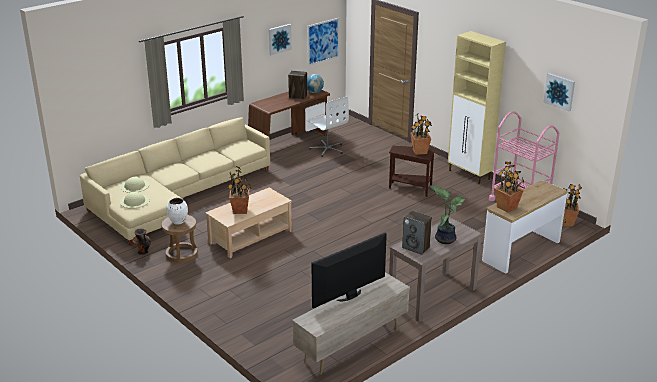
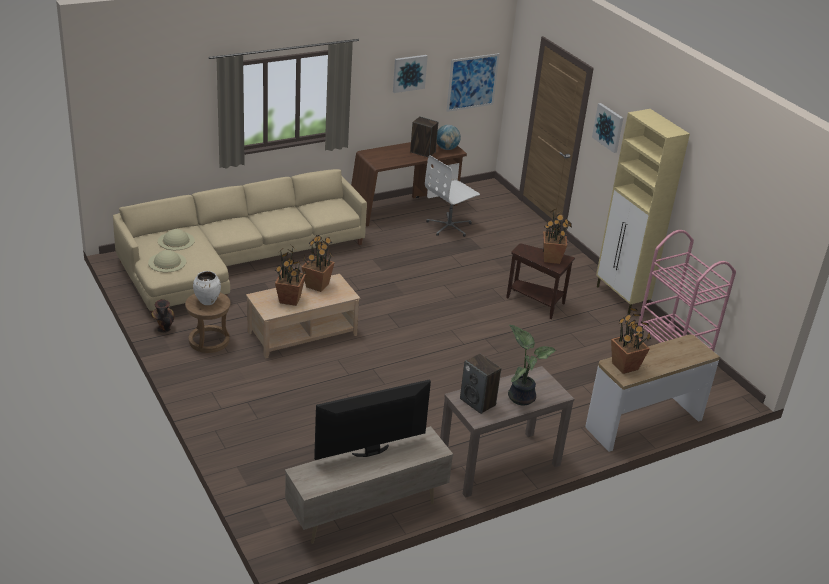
camera: 10 degrees right, 5 degrees up
white office chair [308,96,349,157] -> white office chair turned 75 degrees clockwise [425,155,480,237]
picture [543,73,575,111] -> picture moved to [592,103,623,153]
potted plant [562,184,582,226] -> potted plant moved to [302,235,335,292]

